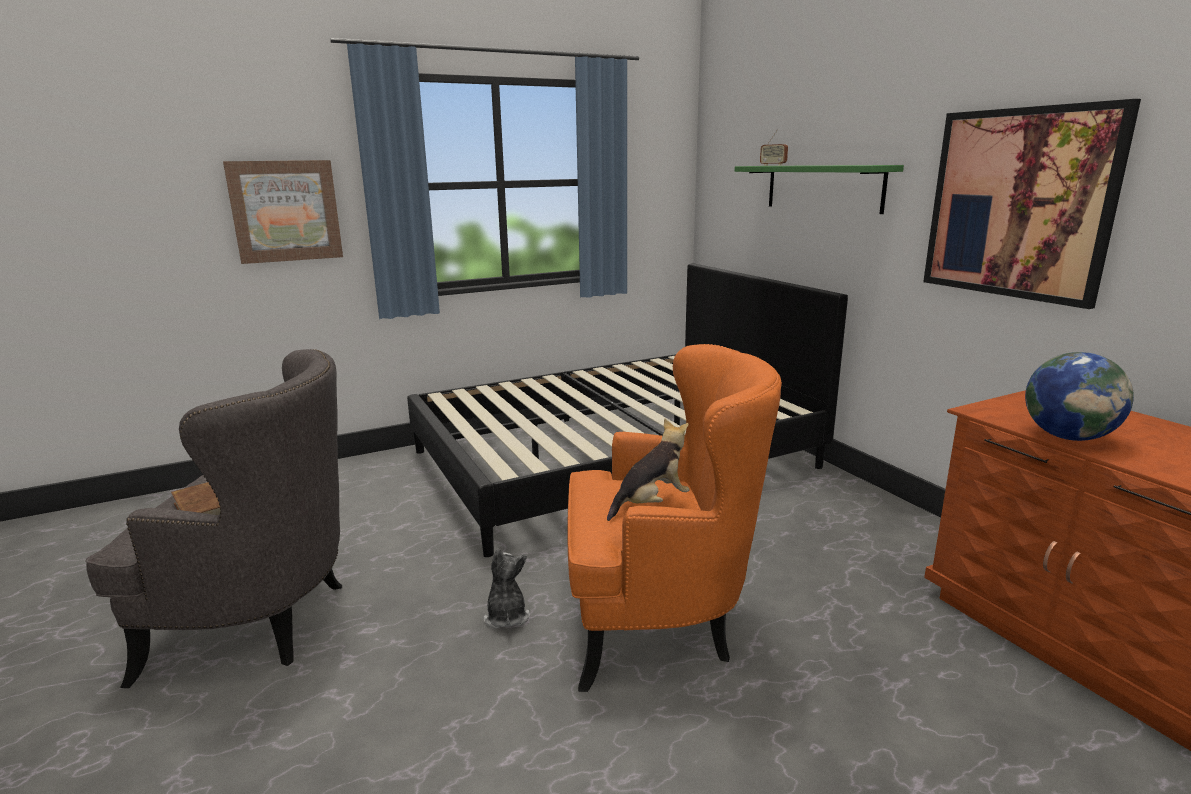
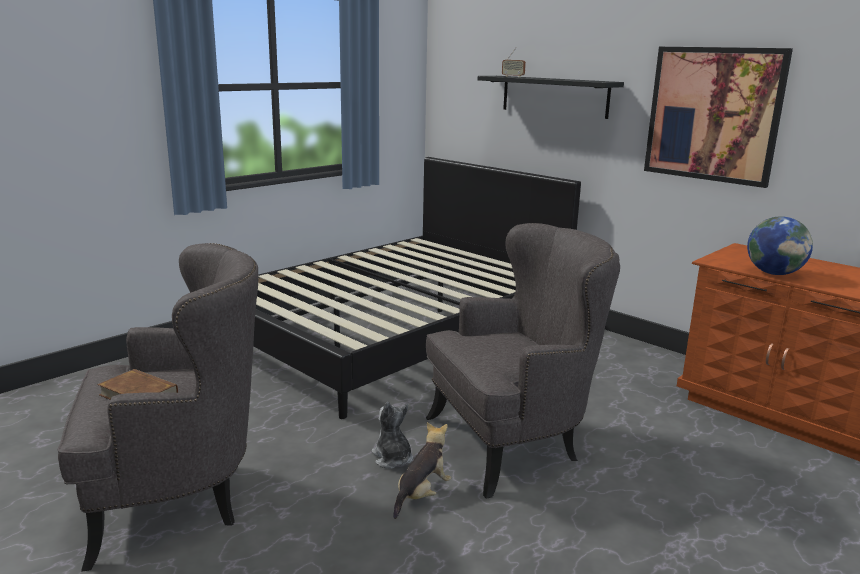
camera: 20 degrees left, 0 degrees up
picture [223,160,343,264] -> none
orange armchair [567,344,782,692] -> grey armchair [426,223,620,498]
plush toy [607,418,690,521] -> plush toy moved to [393,422,451,519]
green shelf [735,165,904,214] -> black shelf [478,76,624,119]

